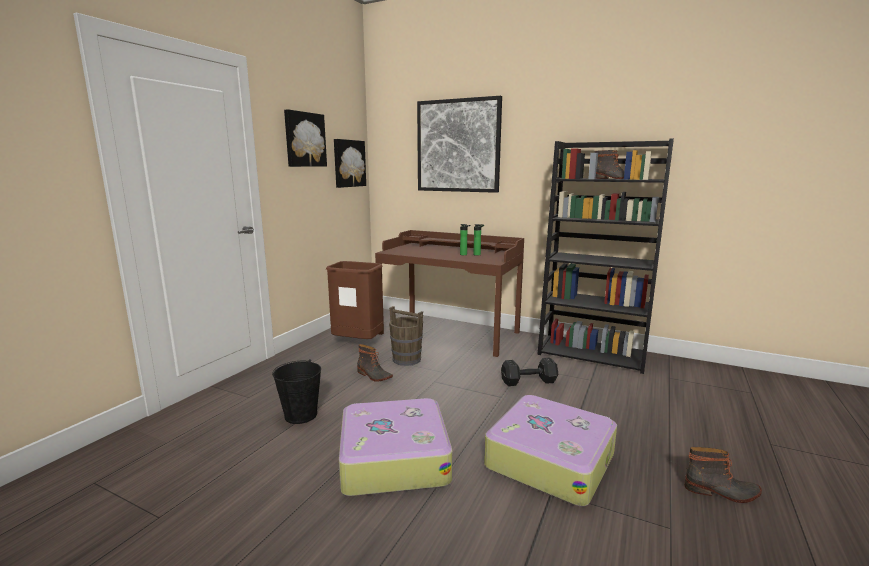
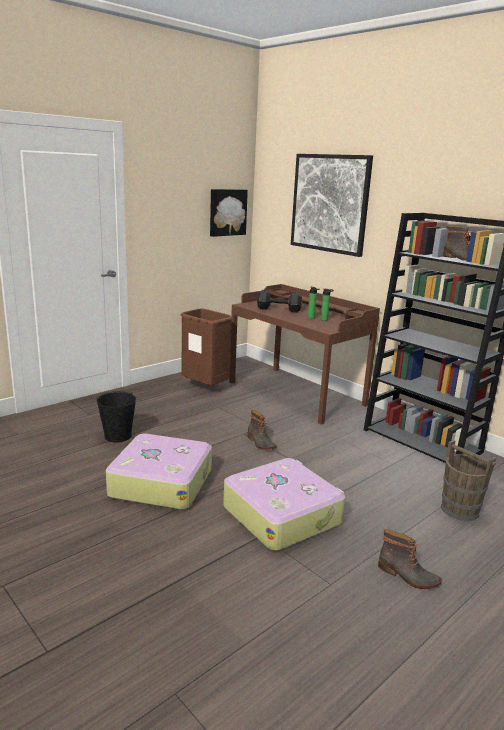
camera: 20 degrees right, 5 degrees up
picture [284,109,327,167] -> none
boot [357,344,393,382] -> boot moved to [247,410,277,450]
brown bucket [389,306,423,366] -> brown bucket moved to [441,440,496,521]
black dumbbell [501,358,558,386] -> black dumbbell moved to [257,290,302,313]

